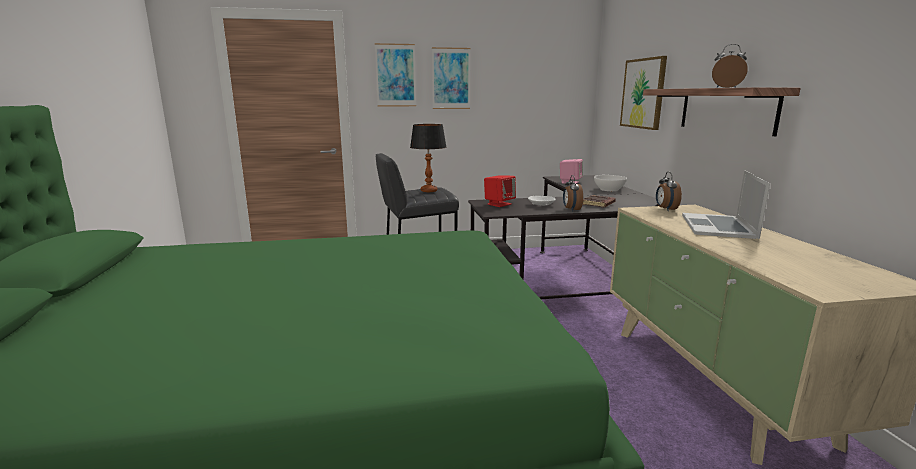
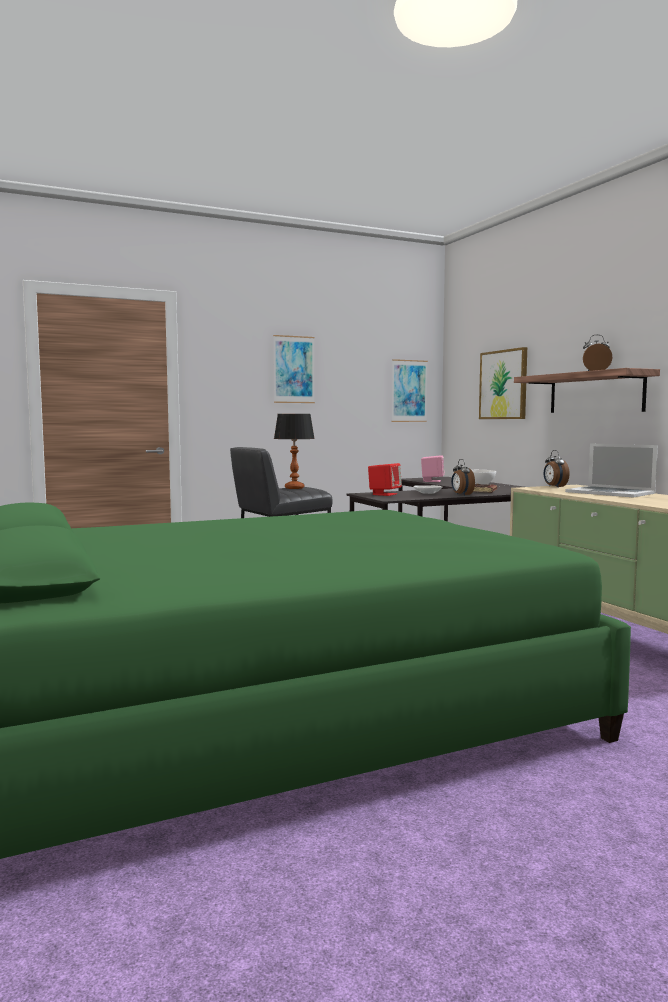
camera: 15 degrees left, 10 degrees down
picture [375,43,416,107] -> picture moved to [392,359,428,422]
laptop [682,170,770,239] -> laptop turned 45 degrees counterclockwise [565,444,658,498]

